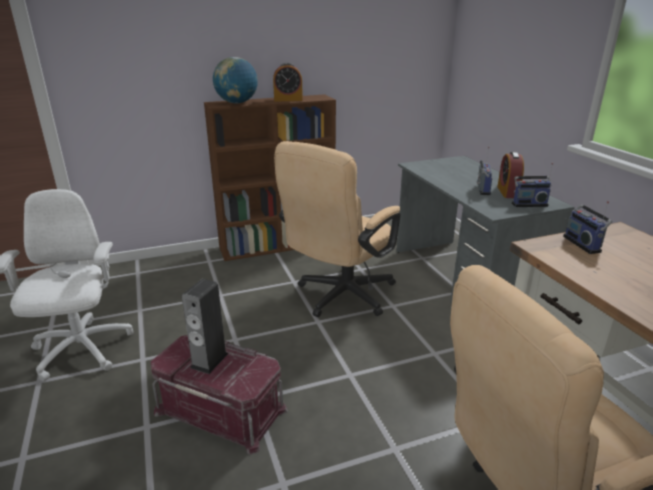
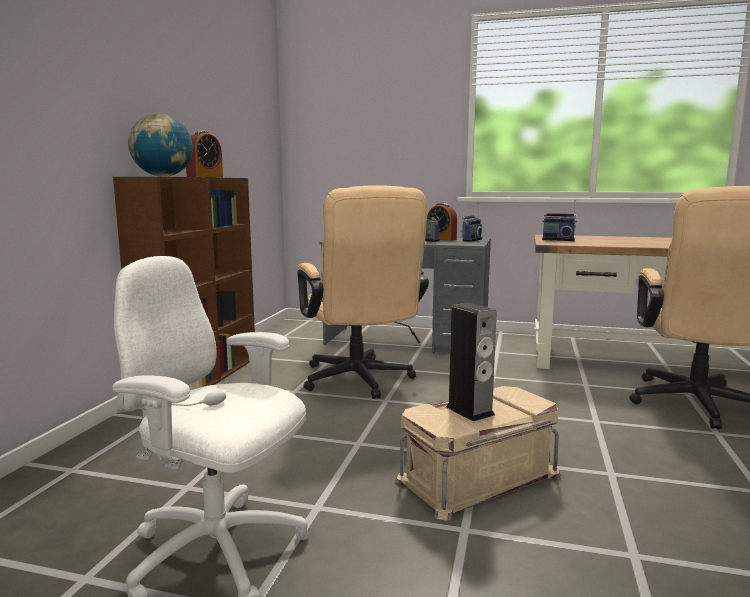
camera: 55 degrees left, 15 degrees down
red storage box [151,335,288,455] -> beige storage box [395,386,561,521]

